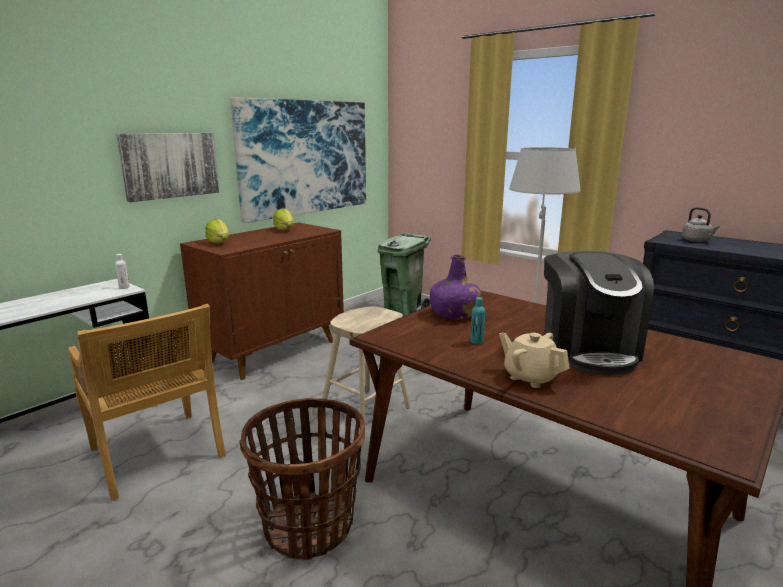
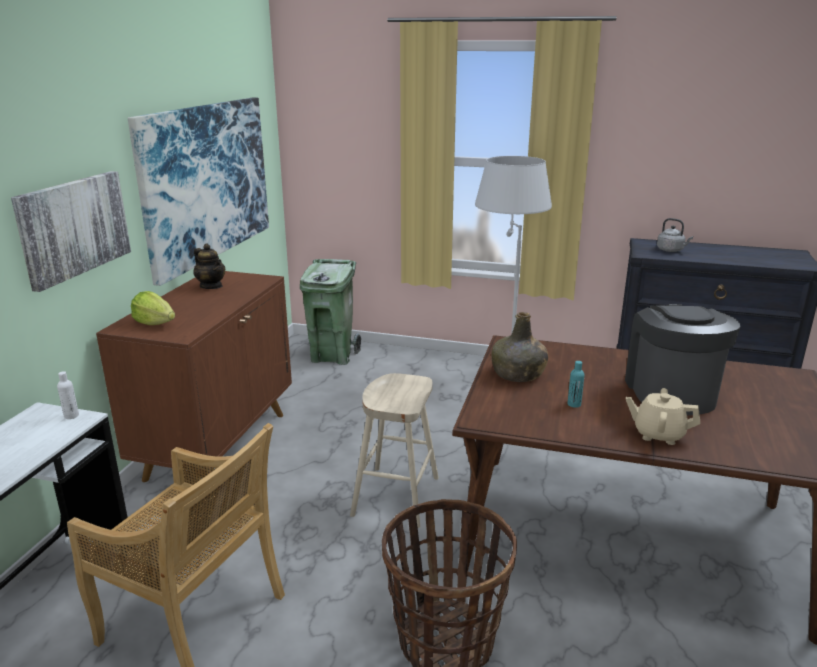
camera: 25 degrees left, 5 degrees up
lettuce [273,208,294,230] -> teapot [193,244,225,289]
purple bottle [430,255,482,320] -> green bottle [492,312,548,382]
coffee machine [544,251,654,375] -> coffee machine turned 150 degrees counterclockwise [625,304,740,415]

